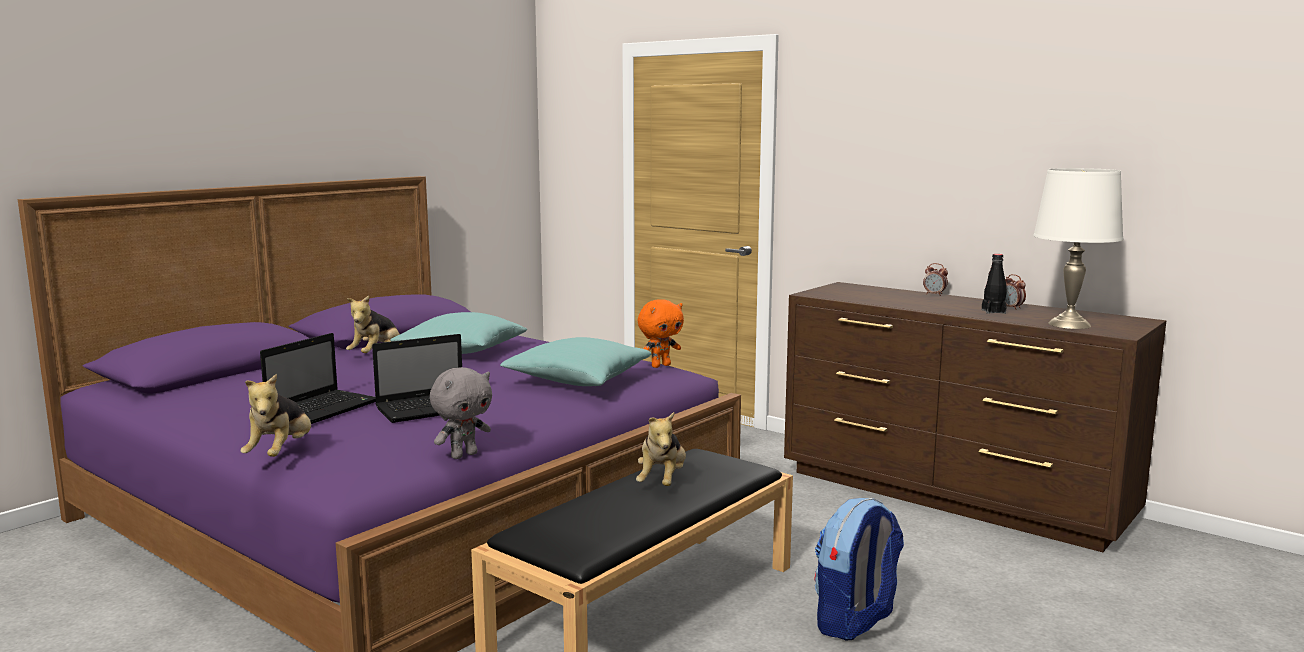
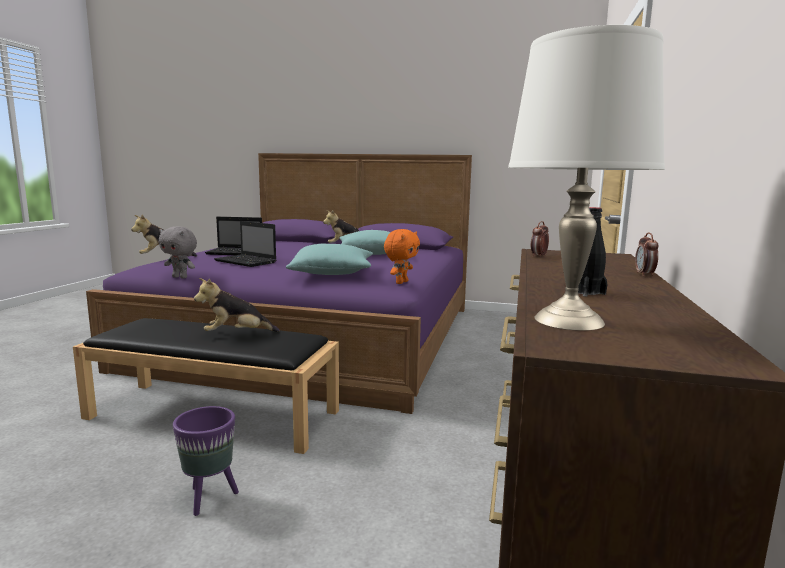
camera: 65 degrees right, 0 degrees up
orange plush toy [638,299,684,368] -> orange plush toy turned 90 degrees counterclockwise [384,229,420,284]
backpack [815,498,904,640] -> purple planter [173,406,239,516]
alarm clock [1005,274,1026,310] -> alarm clock moved to [531,221,549,257]

